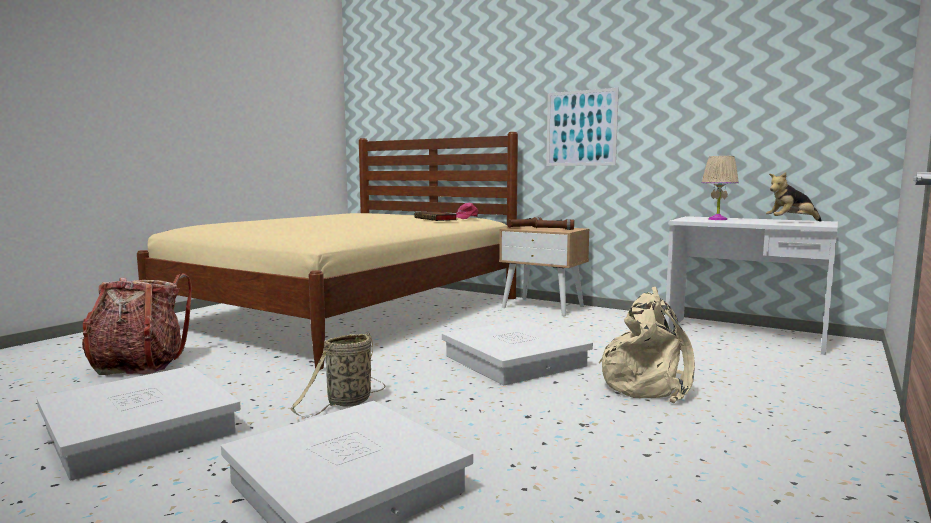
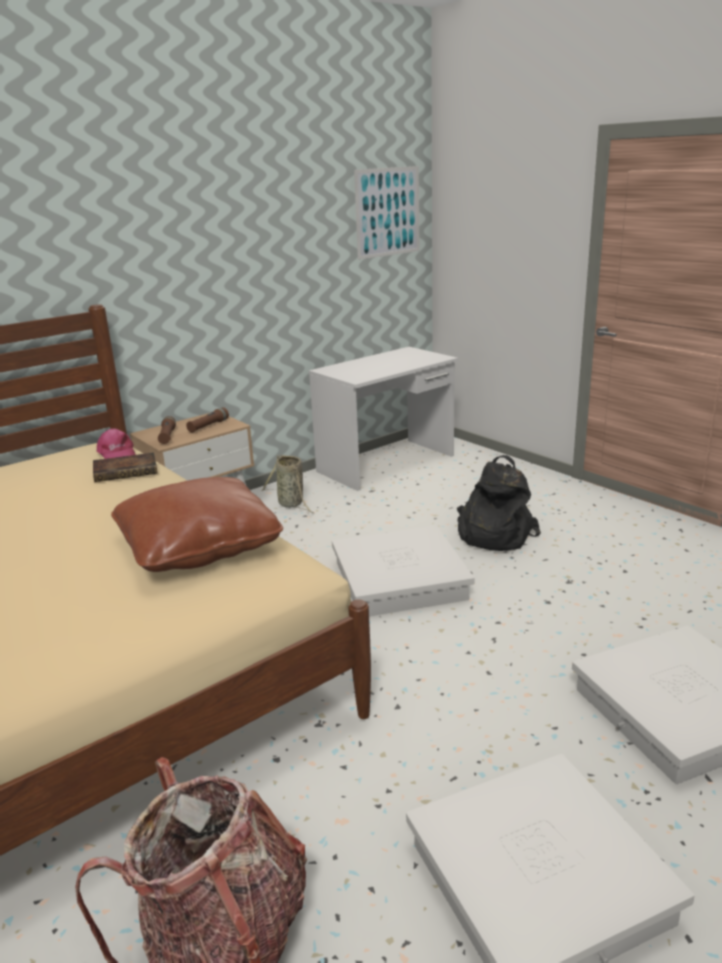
camera: 70 degrees left, 15 degrees up
basket [291,333,385,417] -> basket moved to [262,455,314,513]
picture [546,88,619,166] -> picture moved to [354,166,420,260]
beige backpack [599,287,695,403] -> black backpack [457,455,541,551]
beige table lamp [702,156,739,220] -> none
plush toy [766,172,822,222] -> none
none -> brown pillow [111,477,283,572]

